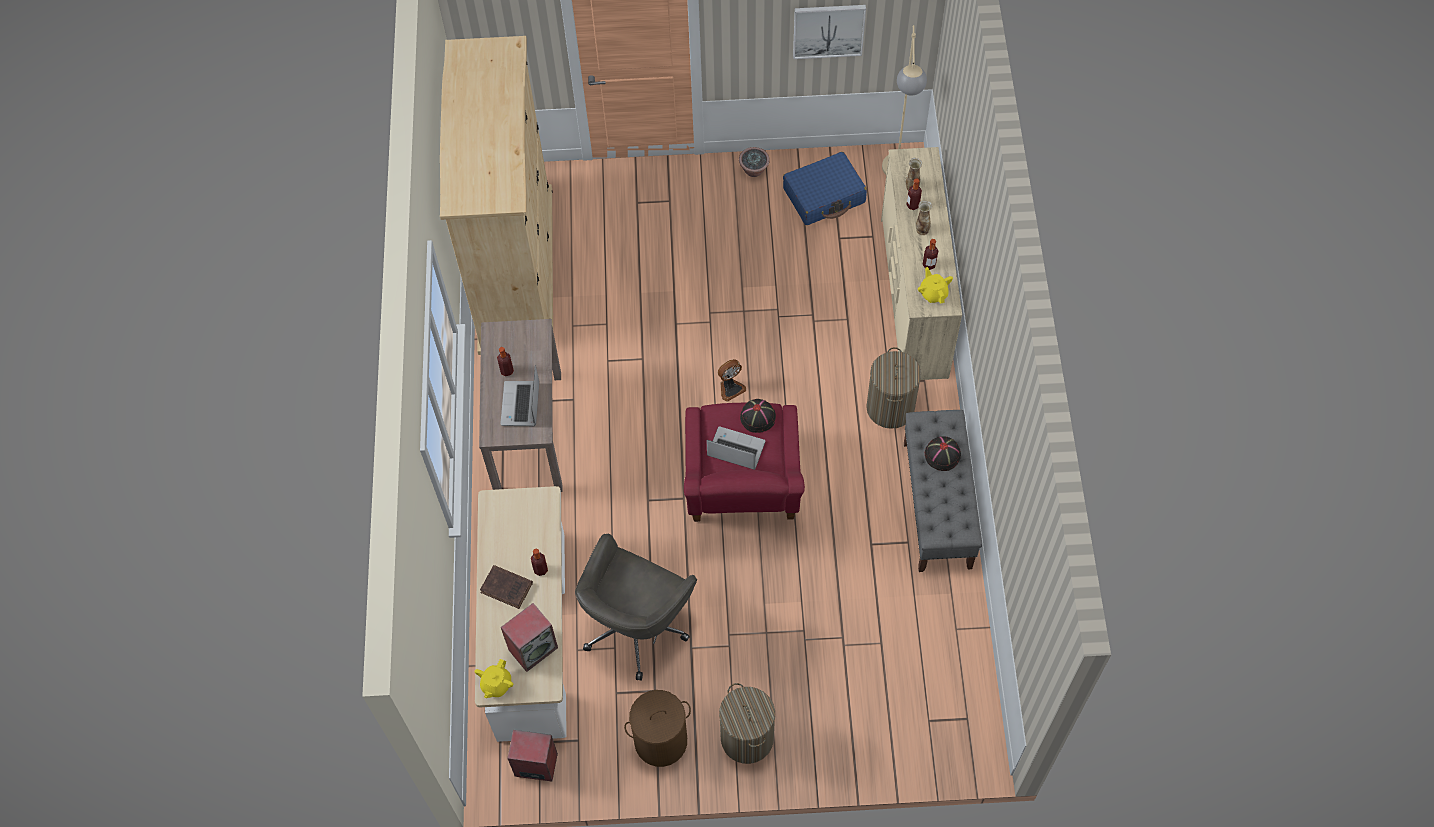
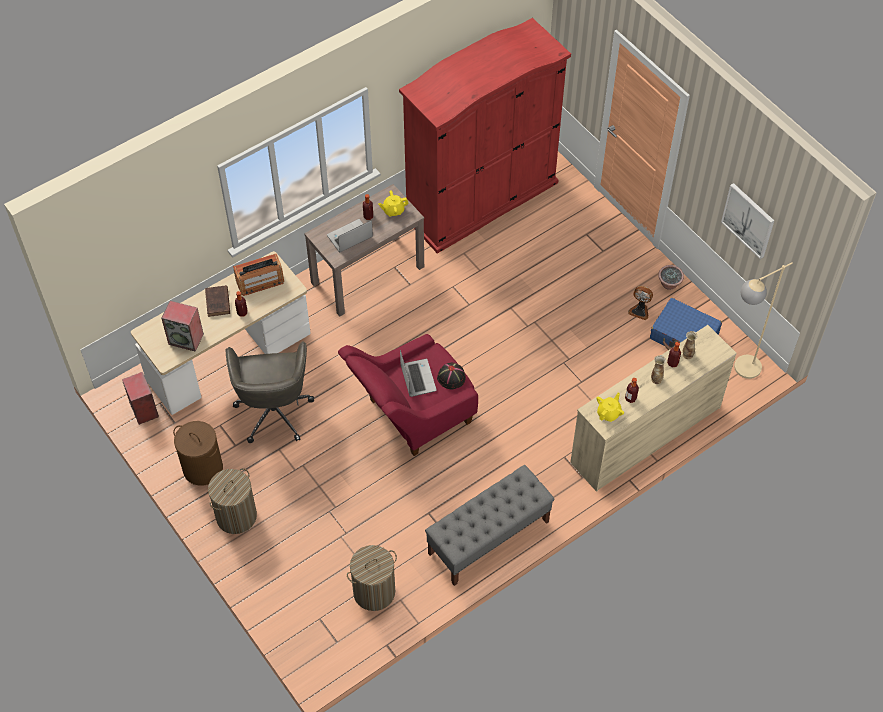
camera: 55 degrees right, 5 degrees down
beige wardrobe [440,36,553,355] -> red wardrobe [399,18,571,254]
yellow teapot [475,659,513,698] -> yellow teapot moved to [378,190,409,217]
grey office chair [575,533,697,681] -> grey office chair turned 90 degrees counterclockwise [226,341,314,443]
fan [718,359,746,402] -> fan moved to [628,286,653,320]
laundry basket [866,347,921,429] -> laundry basket moved to [347,545,397,611]
black hat [925,436,961,471] -> none
none -> radio [233,254,284,296]

